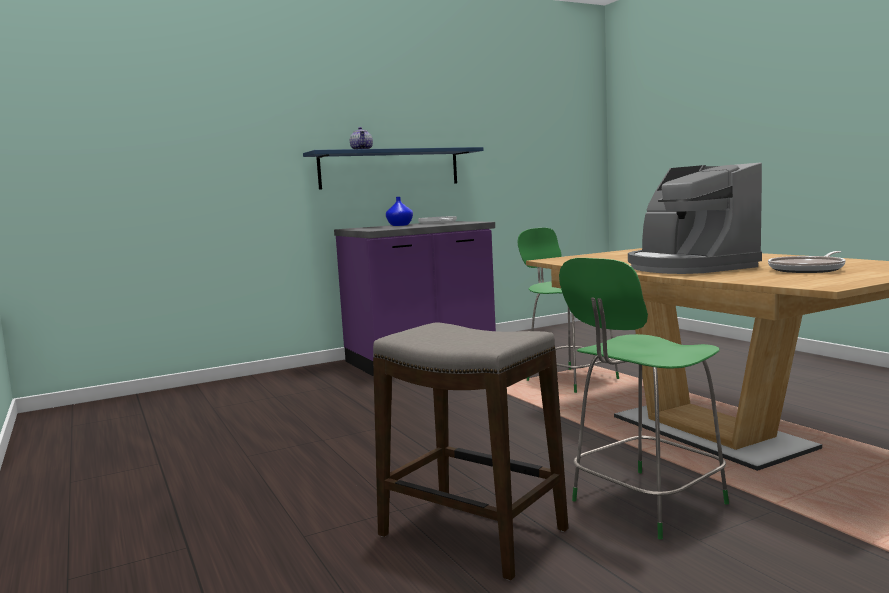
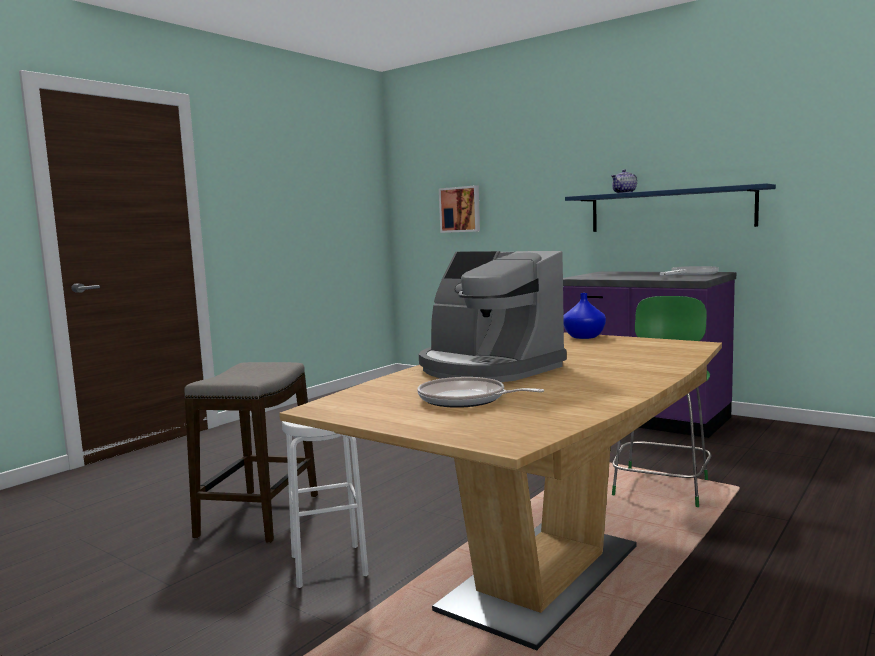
camera: 65 degrees right, 0 degrees up
blue vase [386,197,413,226] -> blue vase moved to [563,293,606,339]
green chair [559,258,729,539] -> white stool [282,421,369,588]
coffee machine [628,163,762,274] -> coffee machine turned 90 degrees counterclockwise [419,251,567,382]
none -> picture [439,185,480,233]

